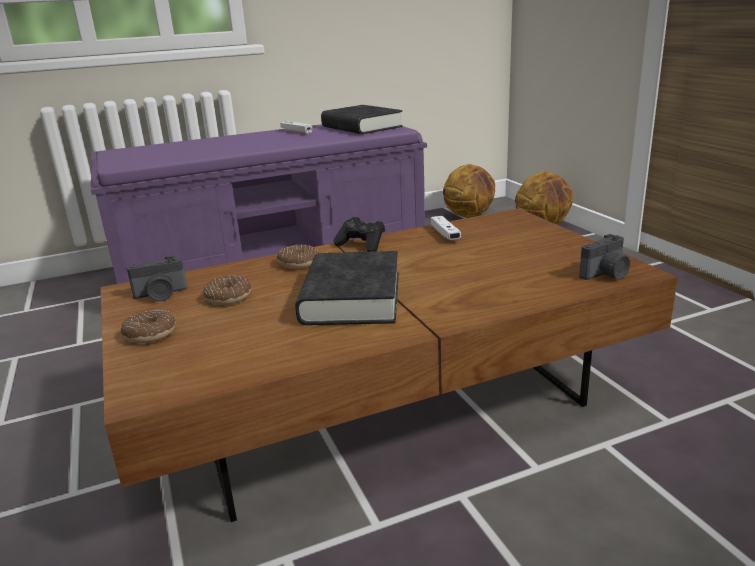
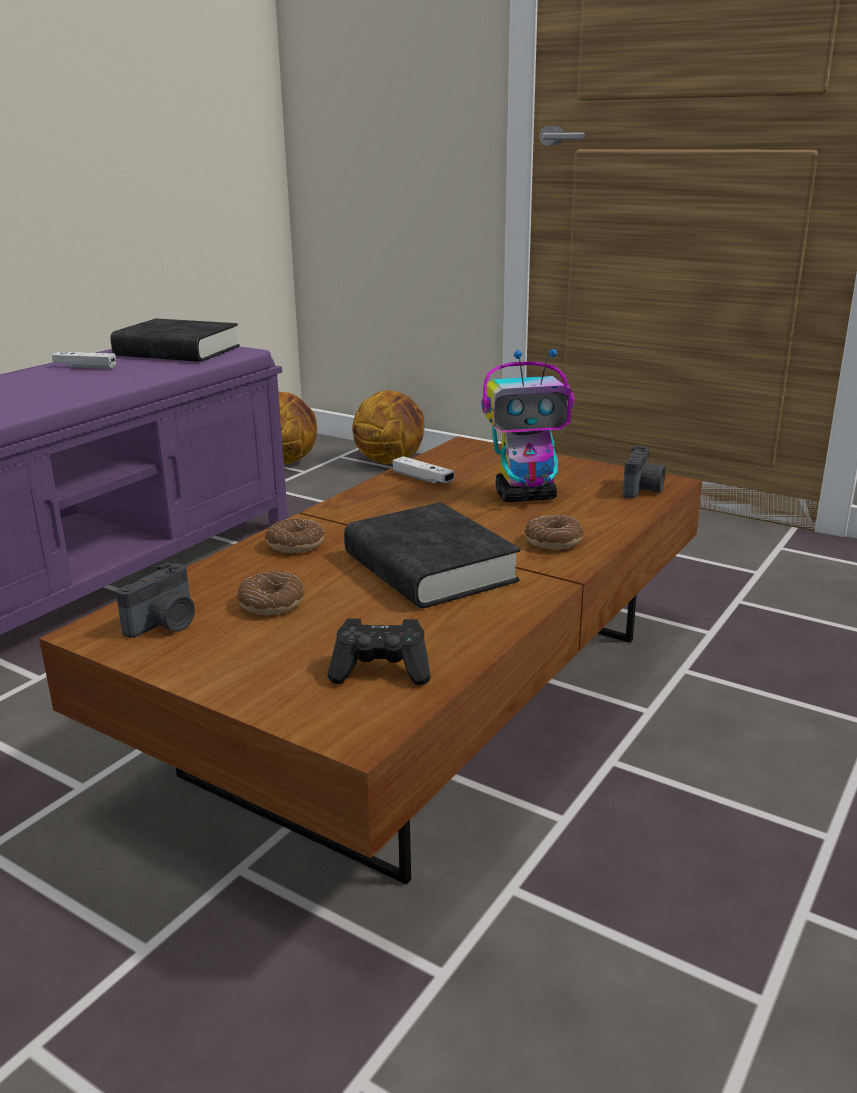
camera: 35 degrees left, 0 degrees up
donut [121,310,176,343] -> donut moved to [524,515,584,550]
black game controller [334,217,385,252] -> black game controller moved to [327,619,431,685]
none -> toy robot [481,349,575,502]

